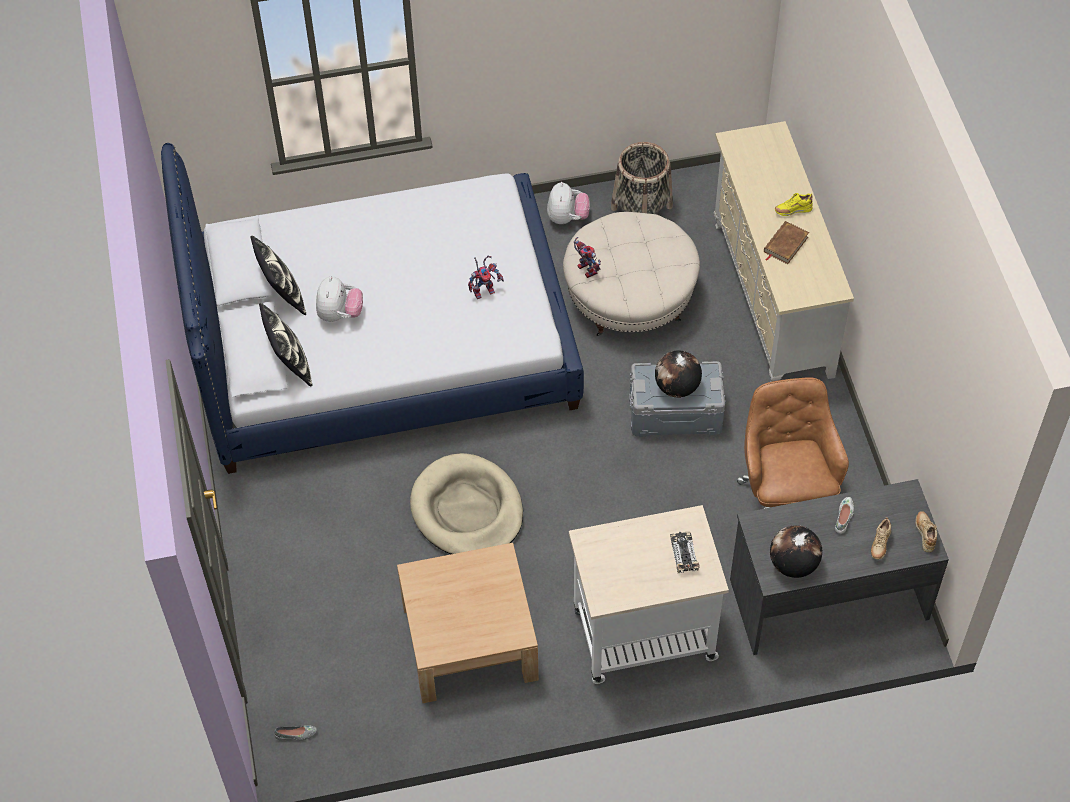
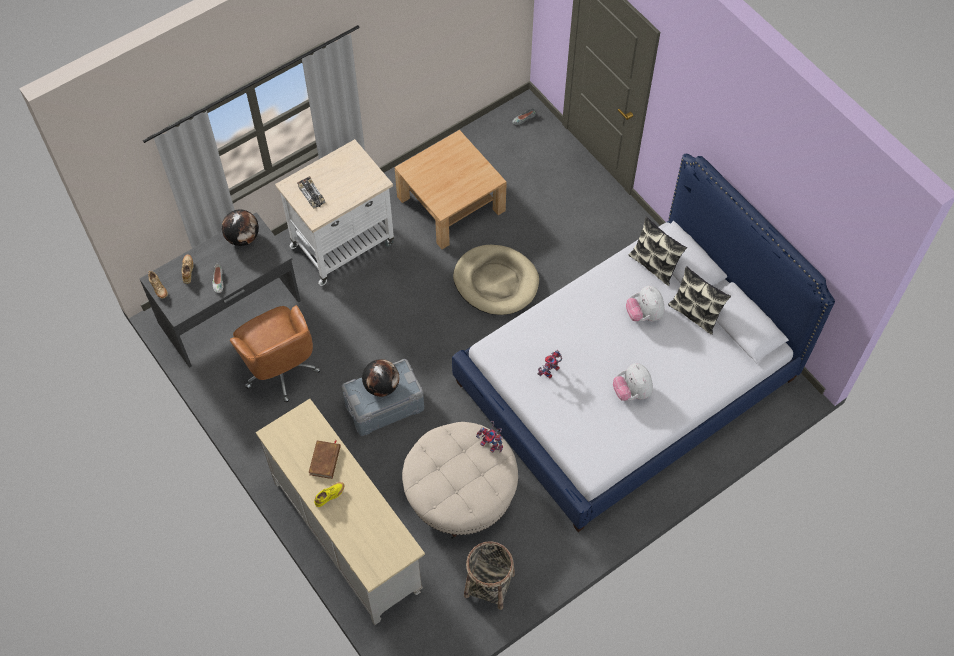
camera: 155 degrees right, 5 degrees up
plush toy [547,182,590,224] -> plush toy moved to [613,363,653,401]

